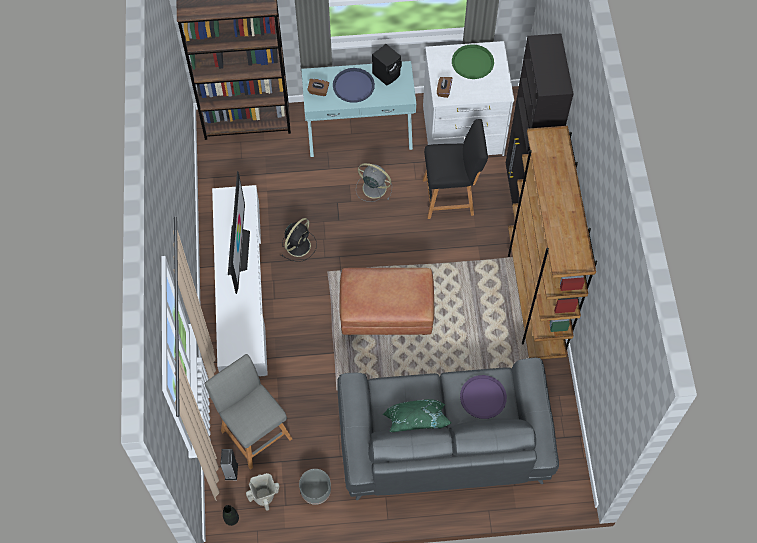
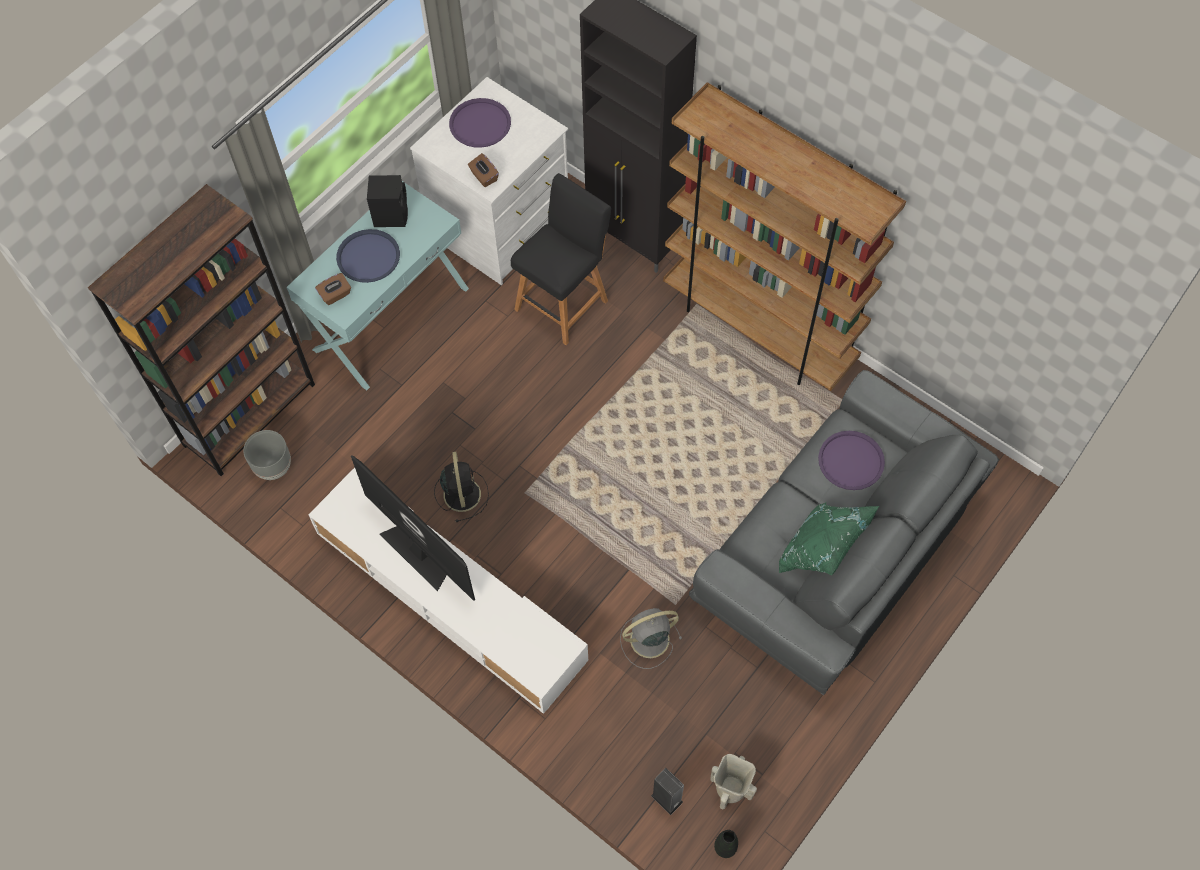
camera: 45 degrees left, 0 degrees up
grey stool [205,354,292,470] -> none
grey planter [299,469,331,505] -> grey planter moved to [243,430,291,480]
brown ottoman [339,268,434,335] -> none
grey fan [356,163,392,202] -> grey fan moved to [620,608,682,669]
green tray [452,44,494,79] -> purple tray [449,98,511,148]

